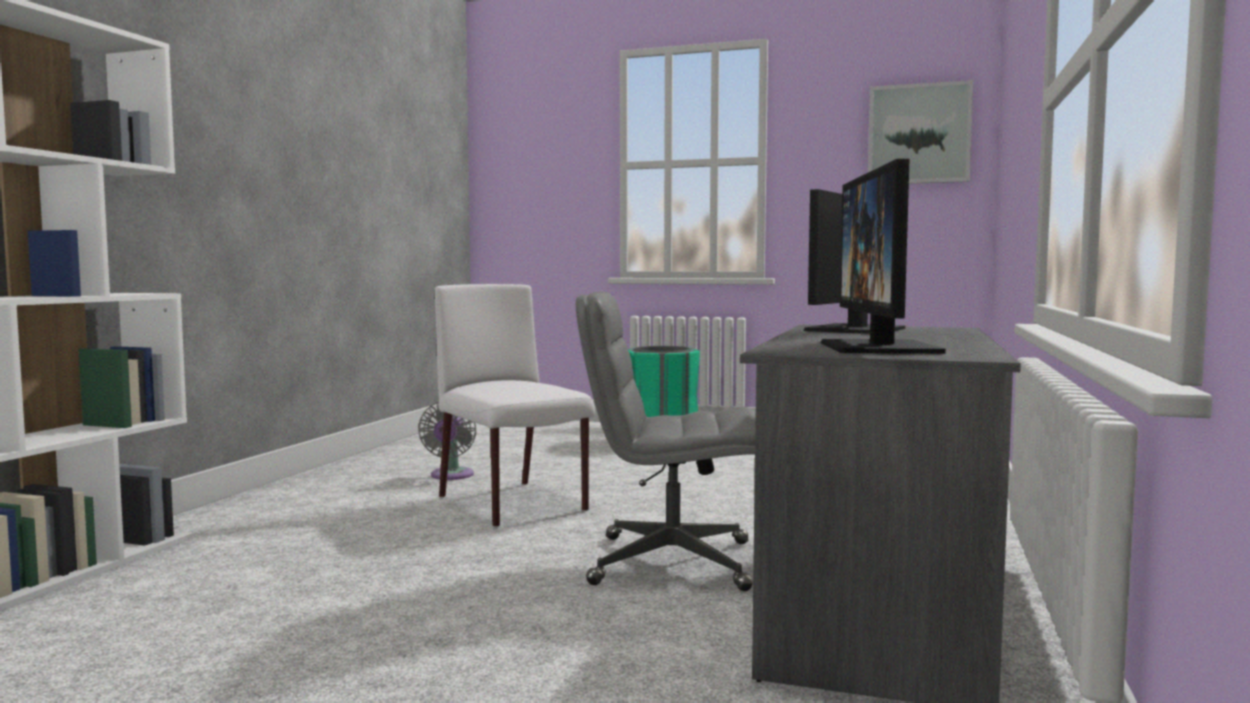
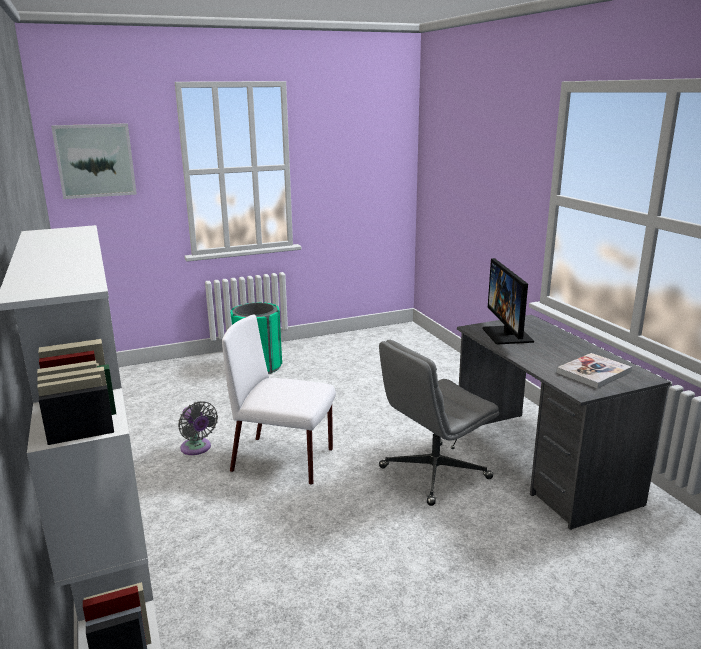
camera: 40 degrees left, 15 degrees up
monitor [821,159,946,354] -> book [557,353,632,389]
picture [868,80,973,184] -> picture moved to [51,123,137,199]

